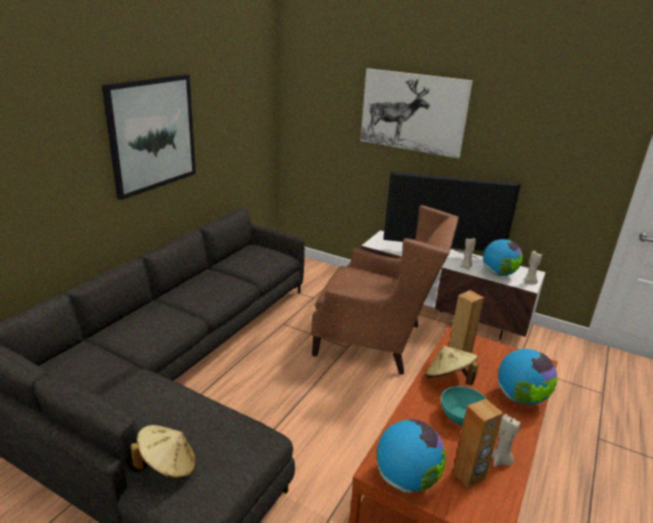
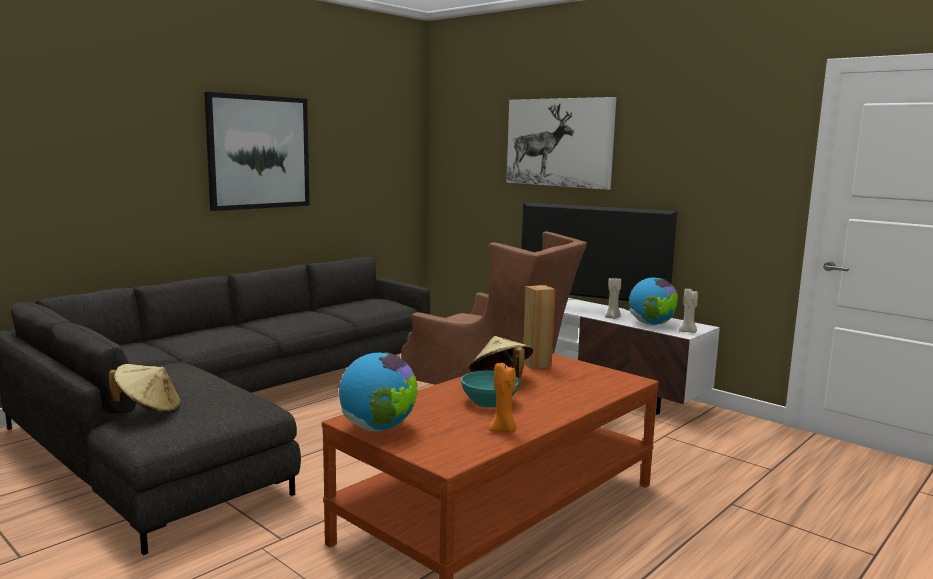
camera: 15 degrees right, 15 degrees down
brown speaker [452,399,503,489] -> none
beige candle [492,414,521,467] -> orange candle [489,362,517,432]
globe [498,349,557,405] -> none

